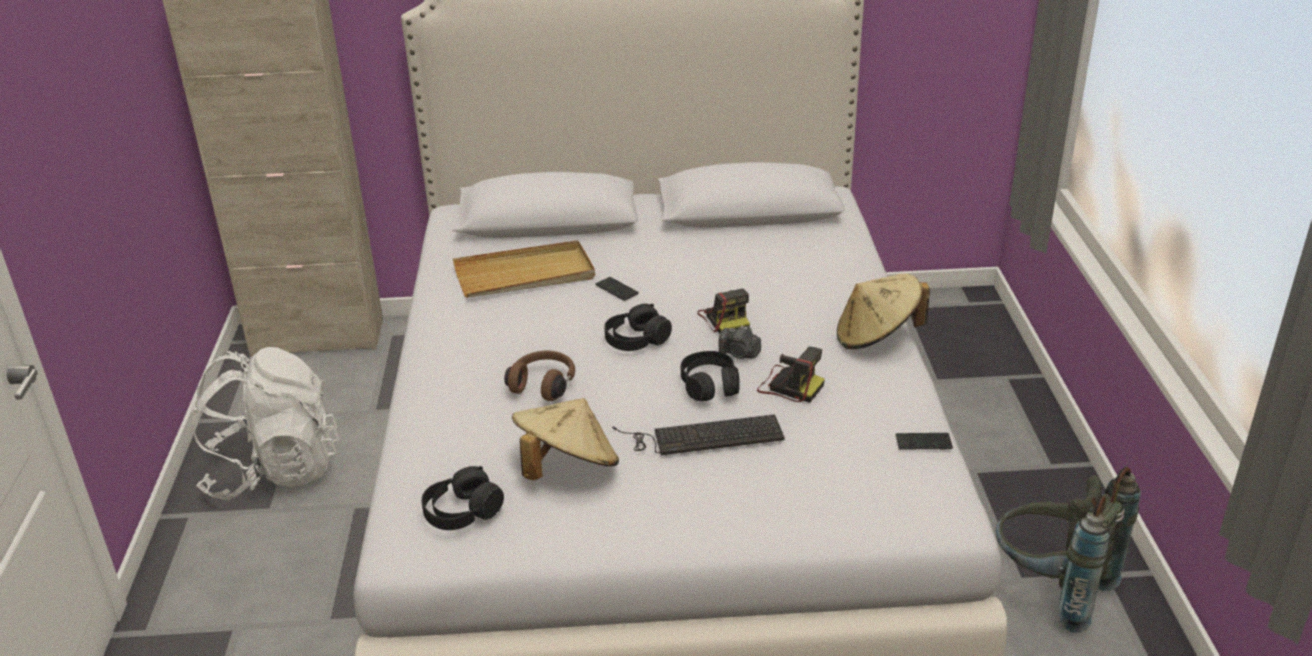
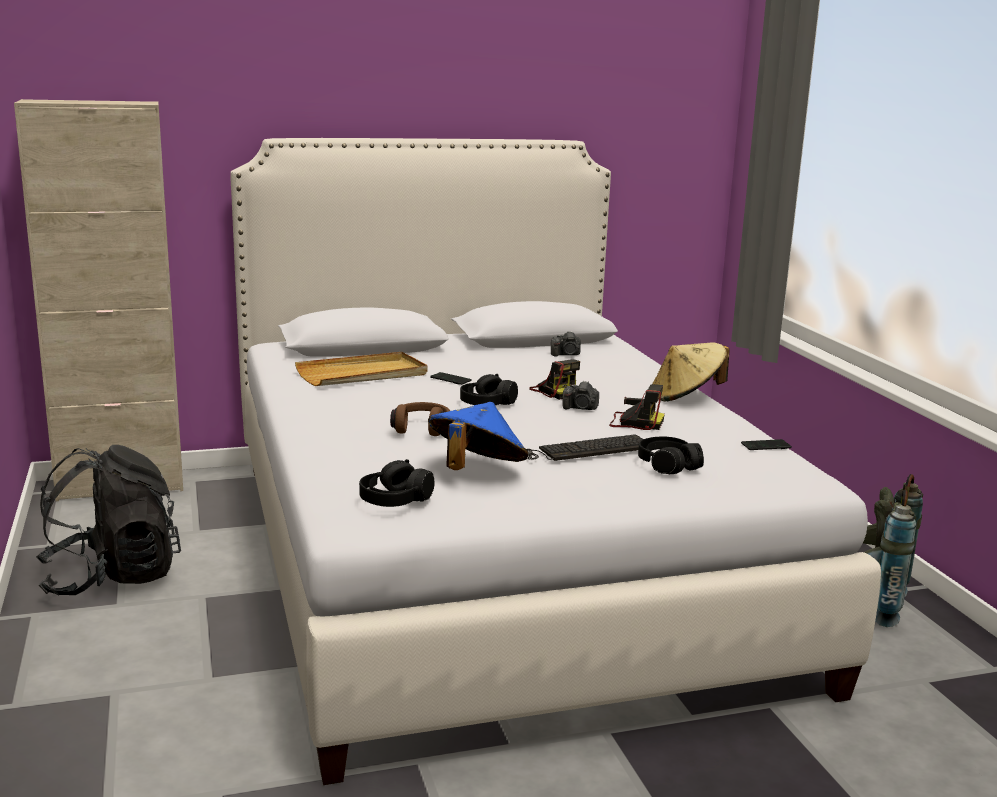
camera: 15 degrees left, 15 degrees down
white backpack [191,347,339,500] -> black backpack [36,445,181,595]
beige hat [512,398,619,480] -> blue hat [428,402,528,470]
black headphones [681,351,740,401] -> black headphones moved to [638,437,704,474]
none -> camera [551,331,581,357]

